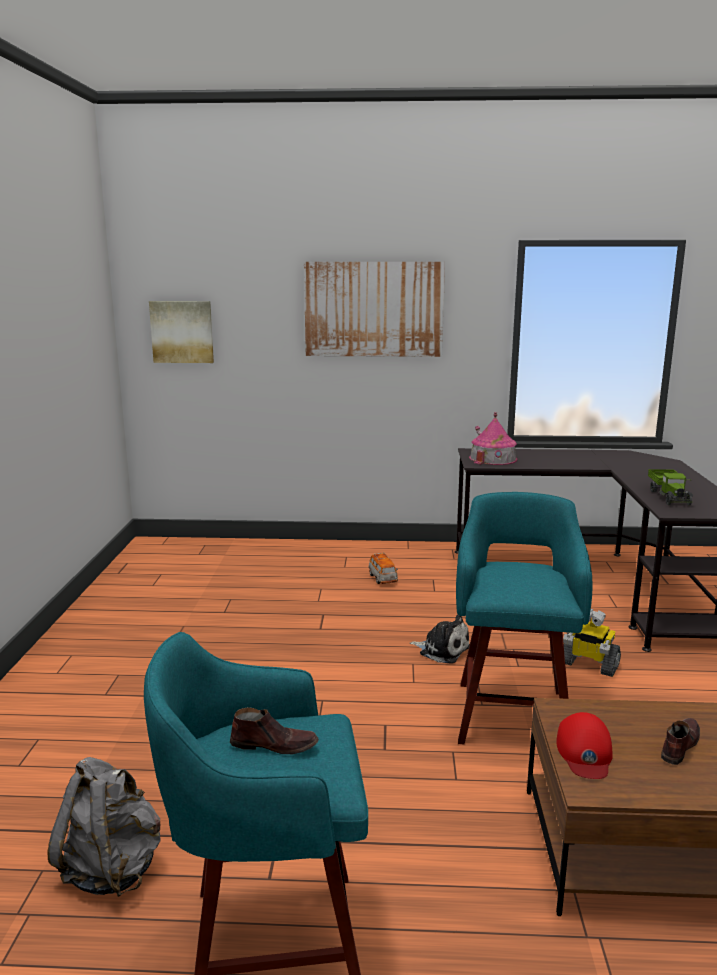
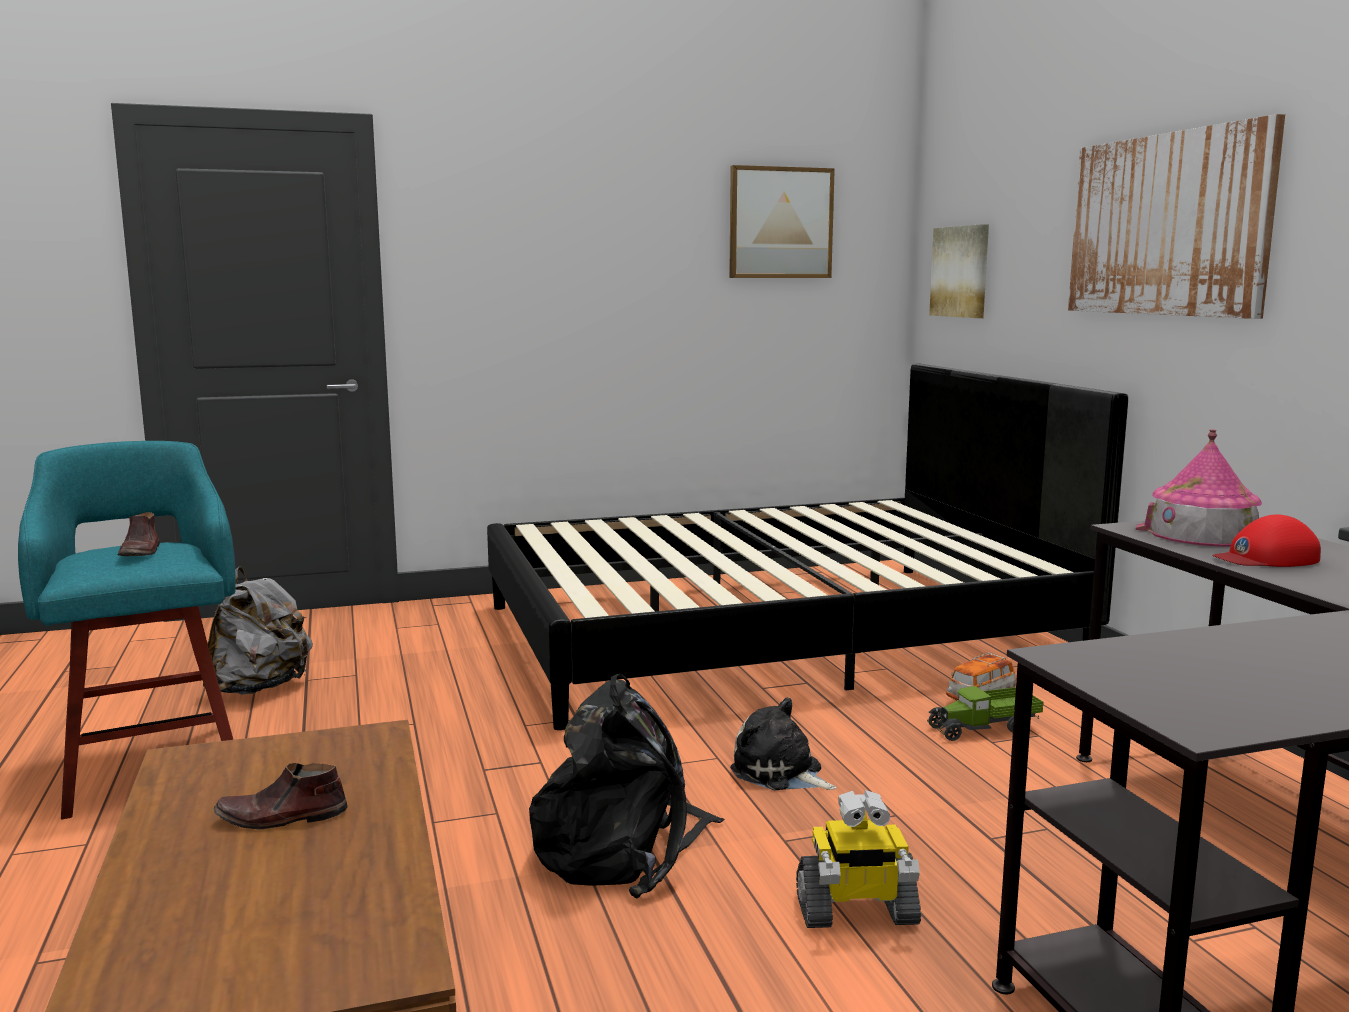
camera: 70 degrees right, 5 degrees down
plush toy [410,614,470,664] -> plush toy turned 120 degrees clockwise [730,698,836,790]
turquoise stool [456,492,593,744] -> black backpack [529,674,725,898]
red cap [556,712,613,779] -> red cap moved to [1212,514,1321,567]
toy robot [563,609,621,677] -> toy robot turned 105 degrees counterclockwise [796,790,921,928]
toy truck [648,469,693,506] -> toy truck moved to [927,686,1043,741]
brown shoe [661,718,700,765] -> brown shoe turned 150 degrees clockwise [214,763,348,830]
none -> black bed [487,364,1128,730]
none -> picture [729,165,835,278]

